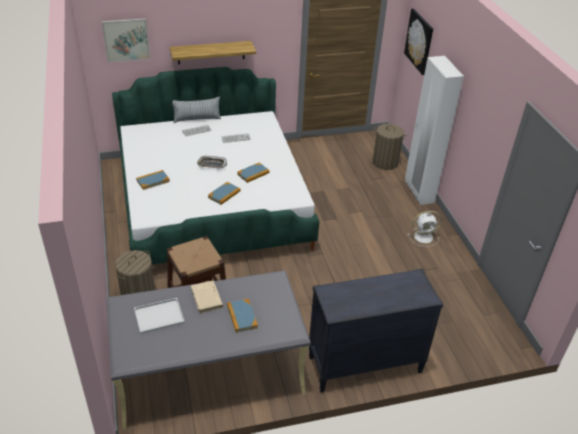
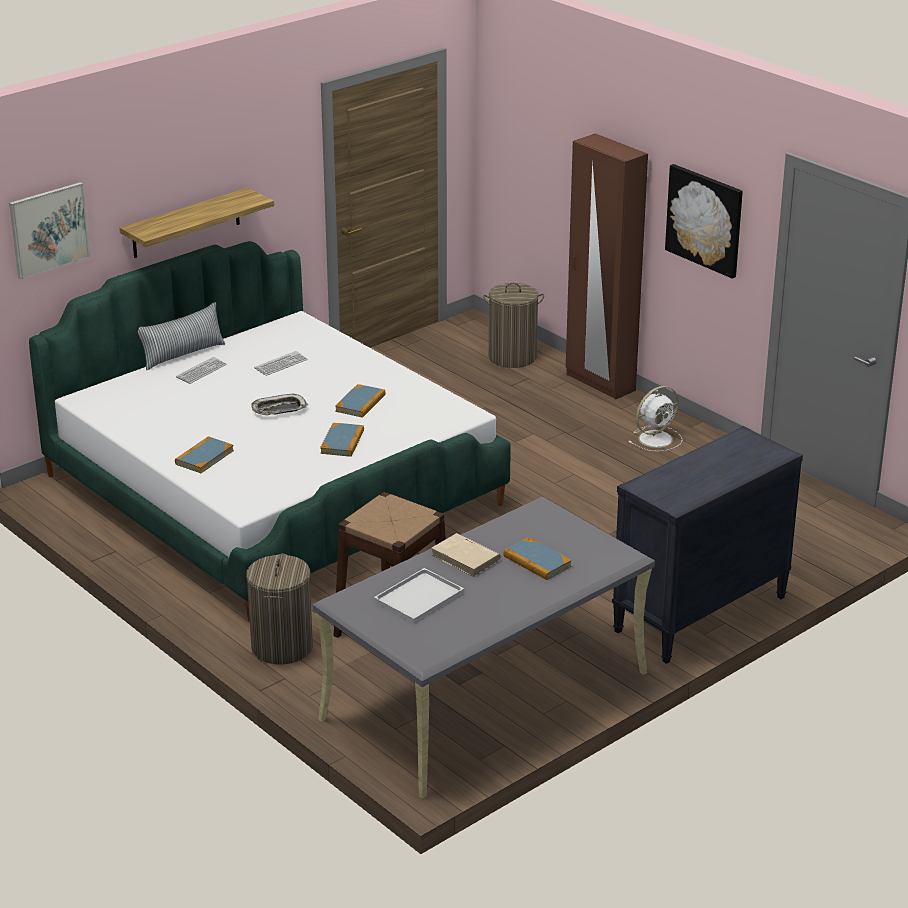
camera: 25 degrees left, 10 degrees down
picture [404,8,433,75] -> picture moved to [665,164,743,279]
white wardrobe [405,56,464,205] -> brown wardrobe [566,133,648,400]

